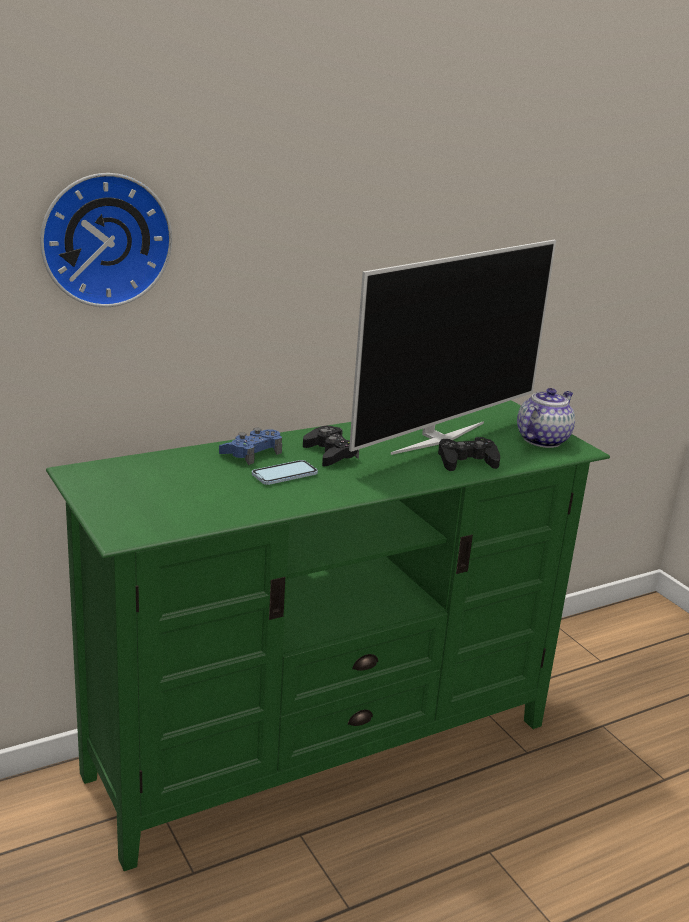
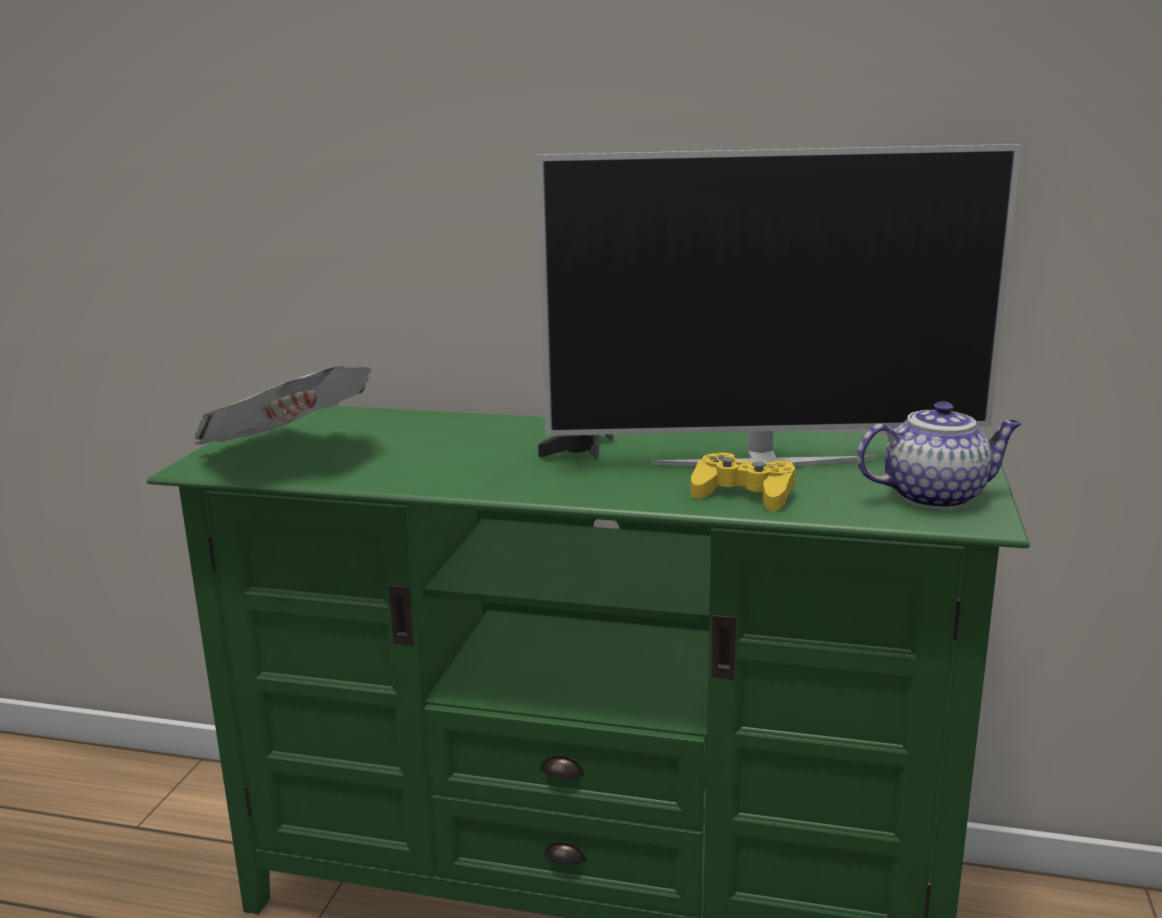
camera: 45 degrees right, 5 degrees down
wall clock [40,173,172,307] -> none
blue game controller [219,428,282,465] -> none
phone [252,460,318,485] -> none
black game controller [438,437,500,471] -> yellow game controller [691,452,795,512]
none -> newspaper [194,366,372,445]

